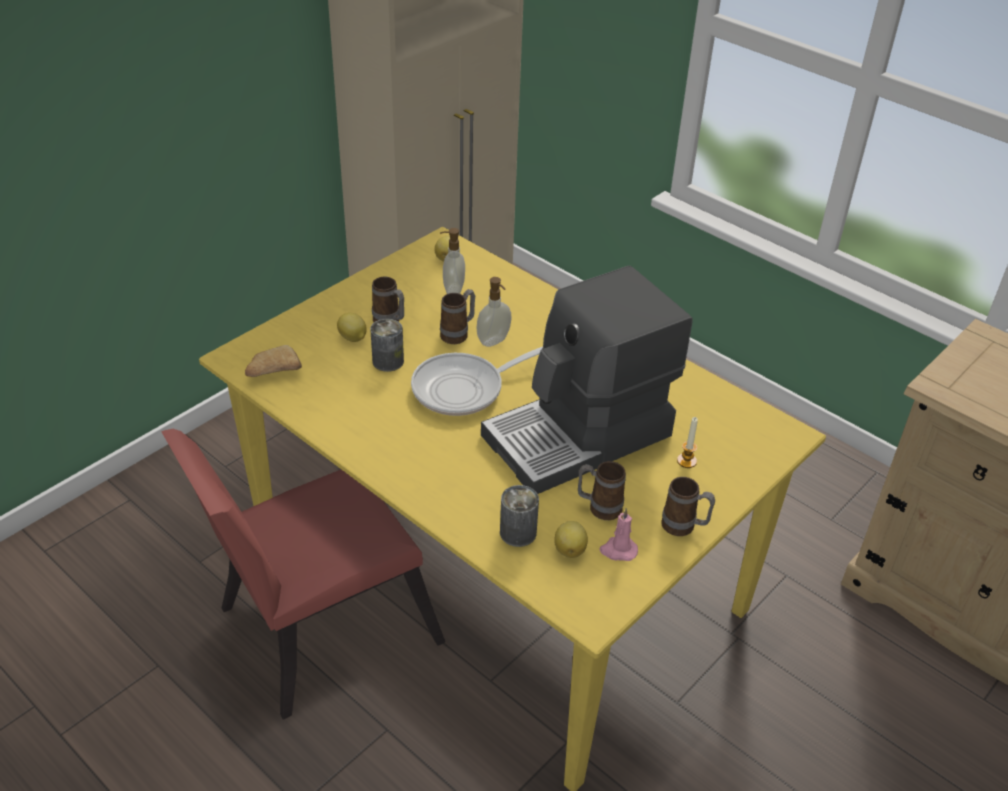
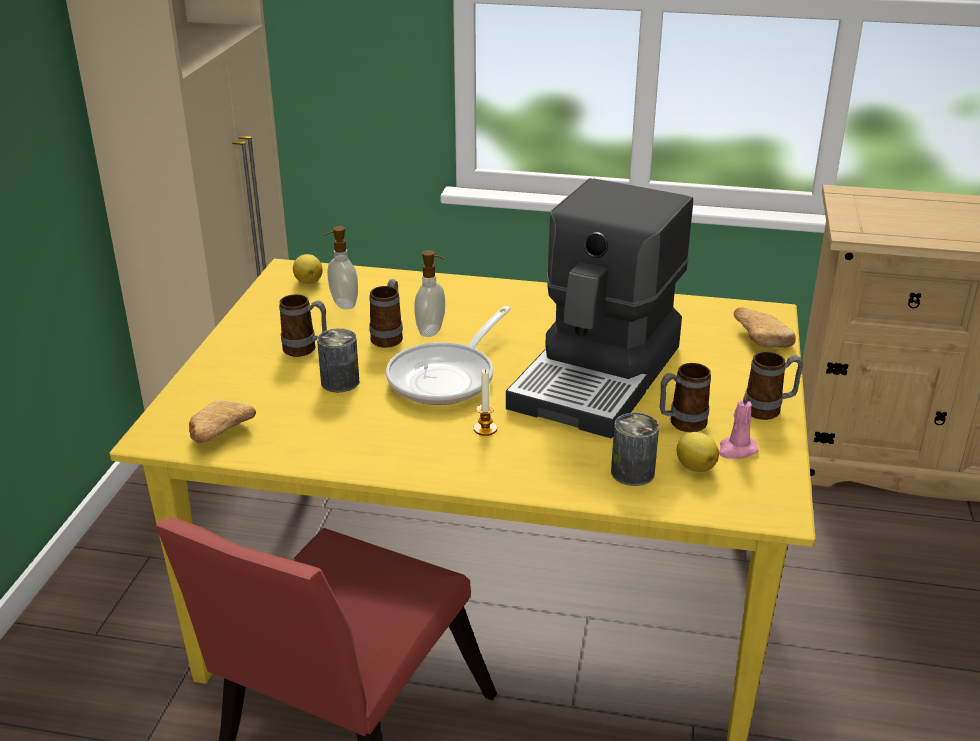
camera: 30 degrees left, 10 degrees down
lemon [337,313,367,342] -> none
candle [677,417,698,468] -> candle moved to [474,369,497,436]
none -> bread [734,307,796,348]

